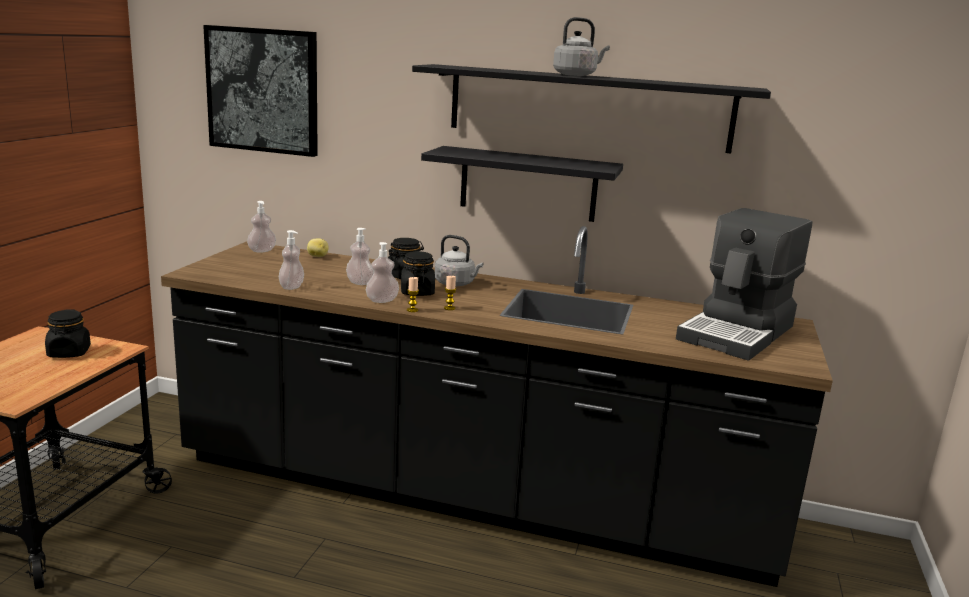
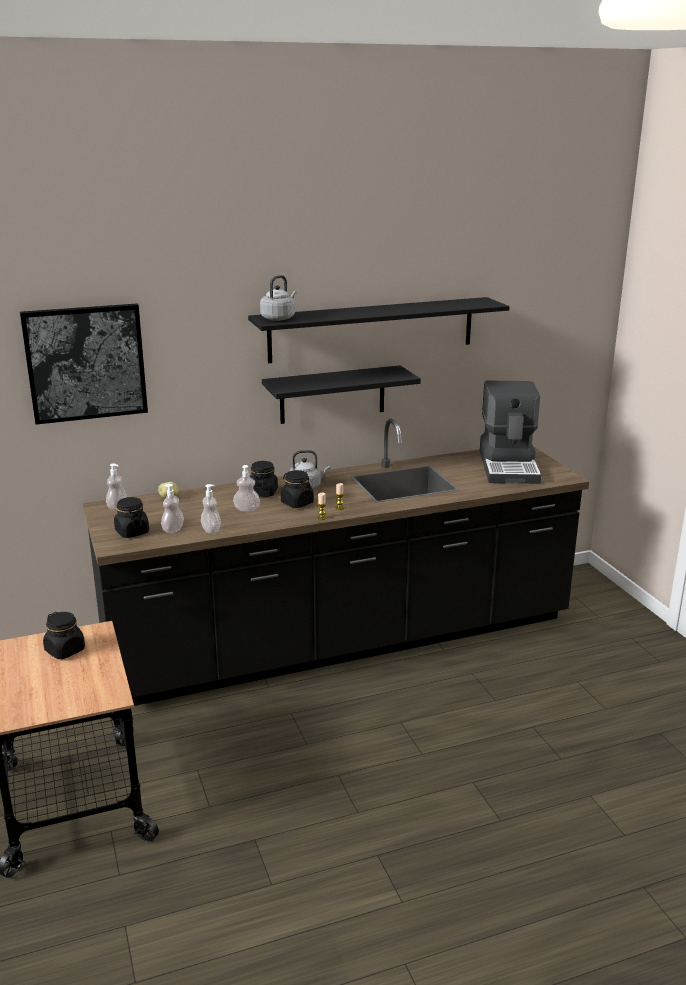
camera: 35 degrees left, 5 degrees up
soap dispenser [366,242,399,303] -> soap dispenser moved to [161,484,184,533]
grey kettle [553,17,610,76] -> grey kettle moved to [260,275,297,321]
none -> black jar [114,497,149,538]

